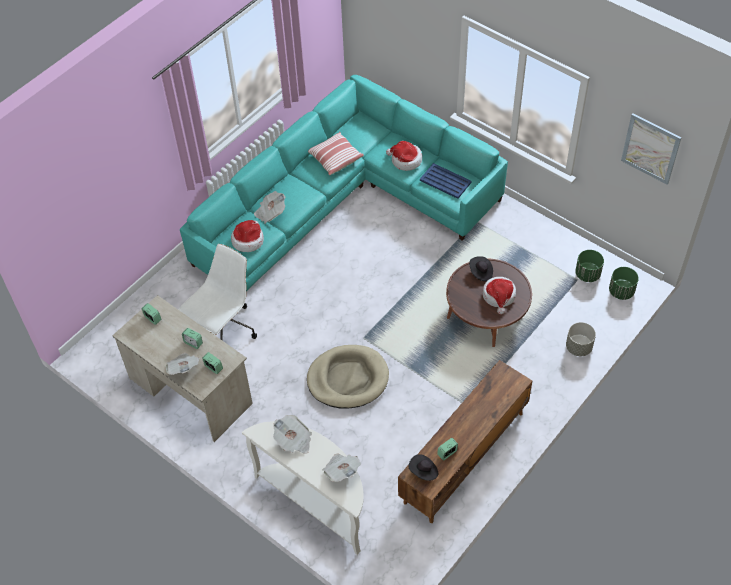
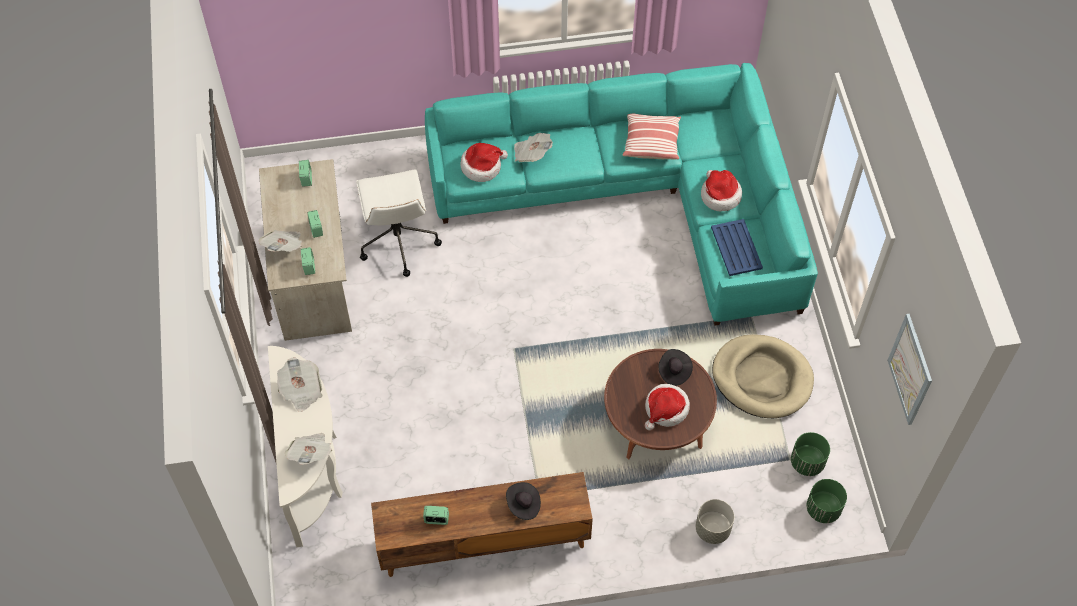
camera: 40 degrees right, 5 degrees up
white office chair [178,244,257,340] -> white office chair turned 90 degrees clockwise [356,169,442,277]
beige dog bed [307,345,389,409] -> beige dog bed moved to [712,334,814,418]
black hat [408,454,438,481] -> black hat moved to [506,482,541,520]

